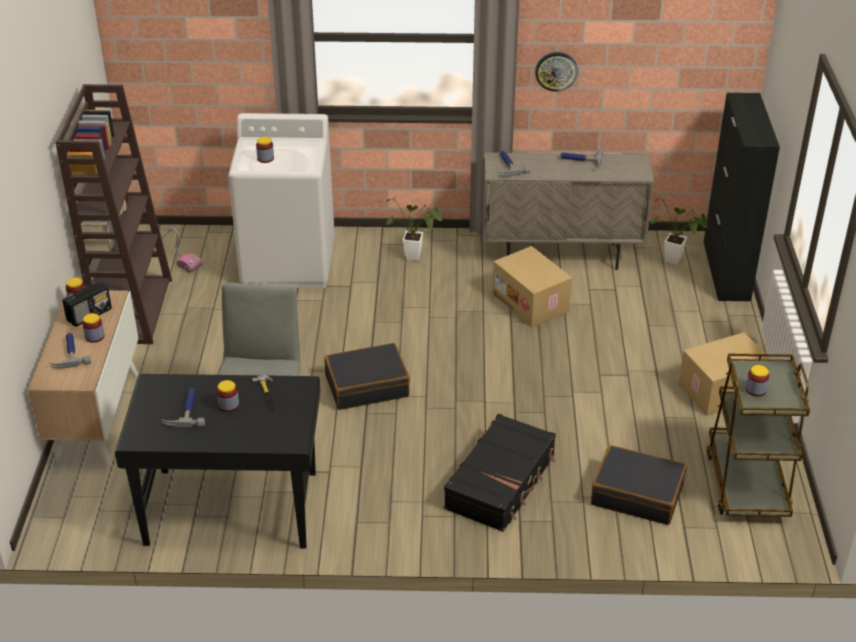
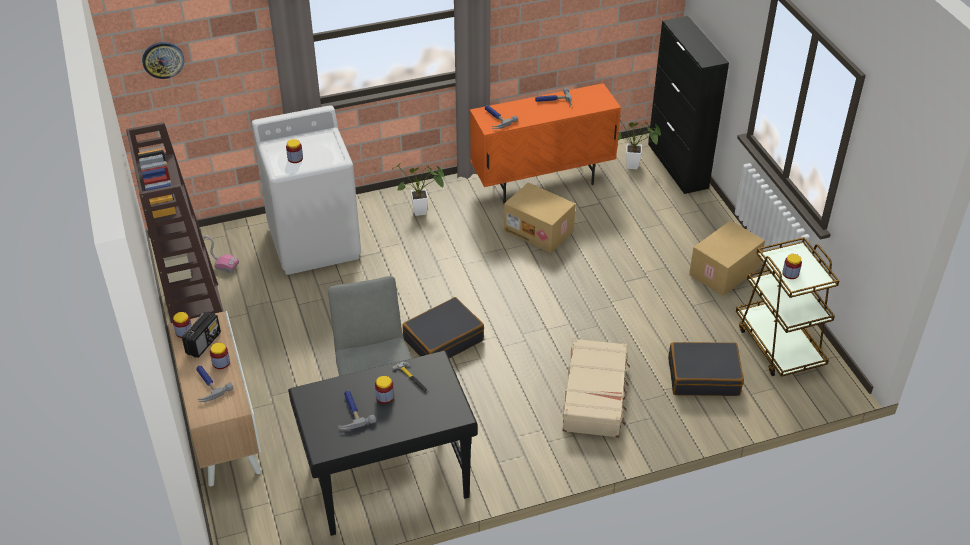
camera: 20 degrees left, 5 degrees up
black suitcase [444,414,556,532] -> beige suitcase [562,338,630,438]
beige cabinet [483,153,654,270] -> orange cabinet [470,83,621,203]
wall clock [535,52,578,92] -> wall clock moved to [142,42,184,79]

